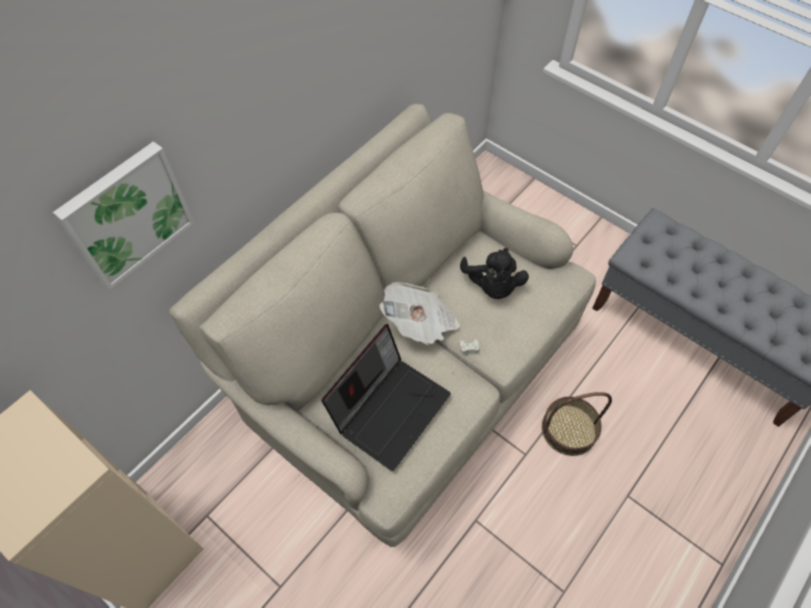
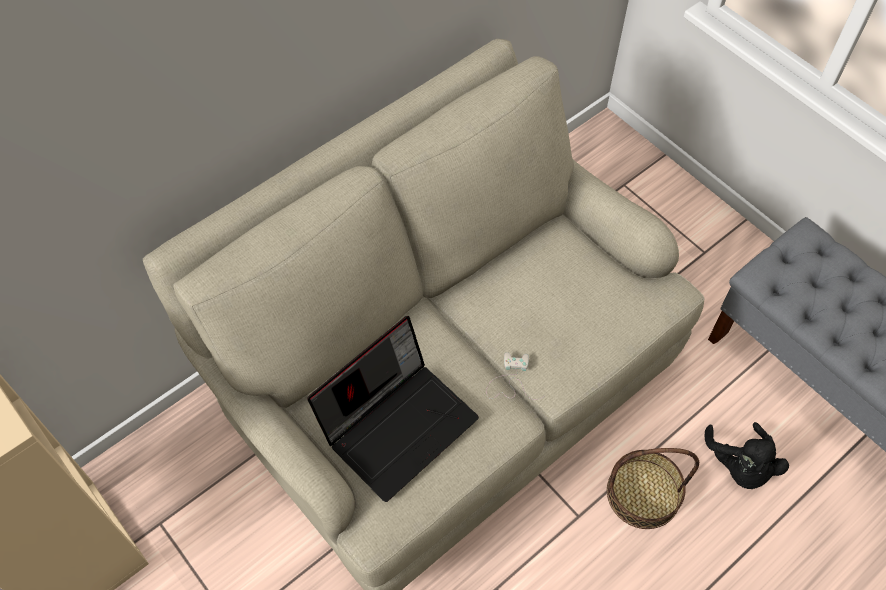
camera: 10 degrees right, 0 degrees up
picture [53,141,194,290] -> none
newspaper [379,282,460,345] -> none
black plush toy [460,248,529,299] -> black plush toy moved to [704,422,789,489]

